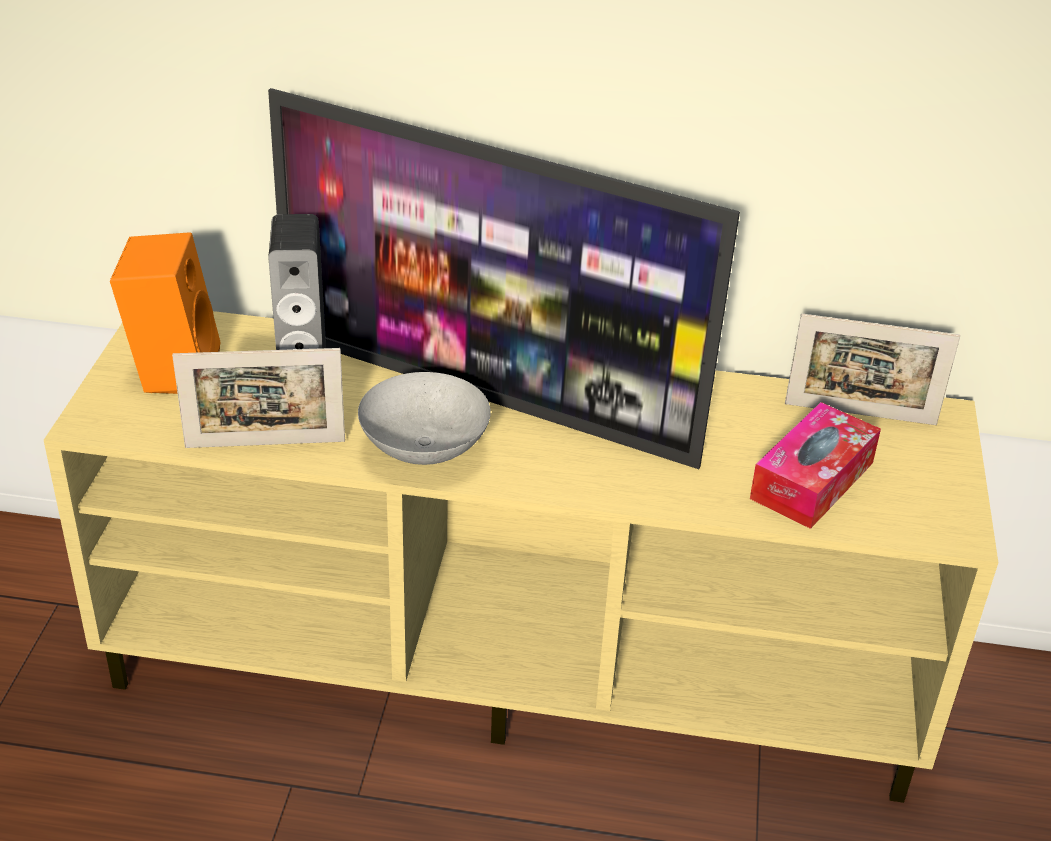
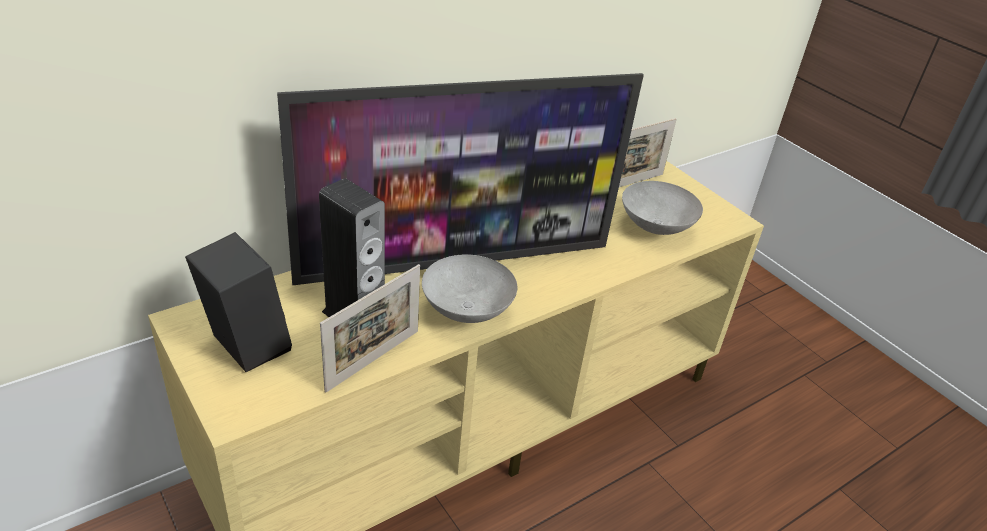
camera: 45 degrees left, 0 degrees up
orange speaker [110,232,221,394] -> black speaker [185,232,292,372]
tissue box [750,402,881,529] -> grey bowl [622,181,703,235]

